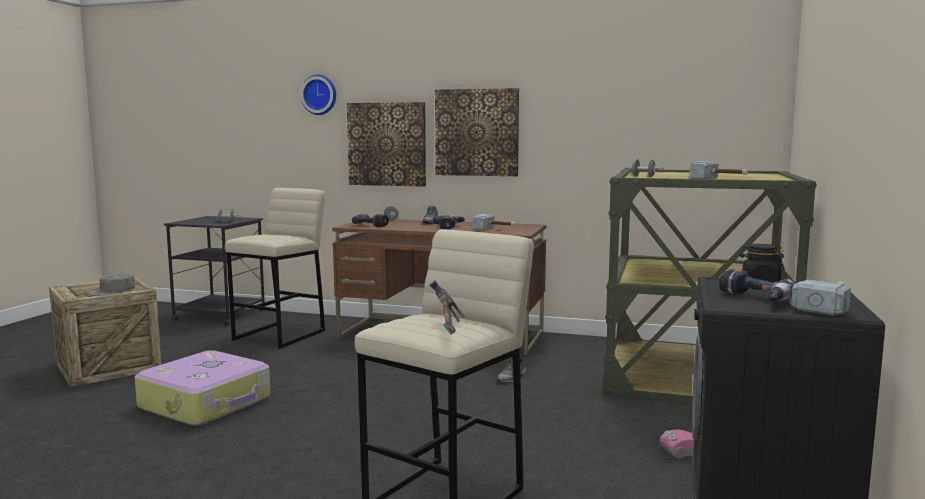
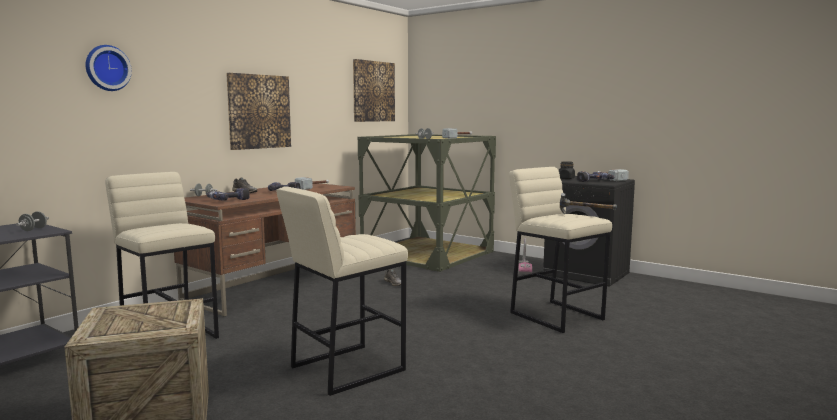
camera: 70 degrees left, 0 degrees up
grey cap [85,273,135,296] -> none
suitcase [135,350,270,426] -> beige stool [276,186,408,396]
picture [347,102,426,187] -> picture moved to [353,59,395,122]

